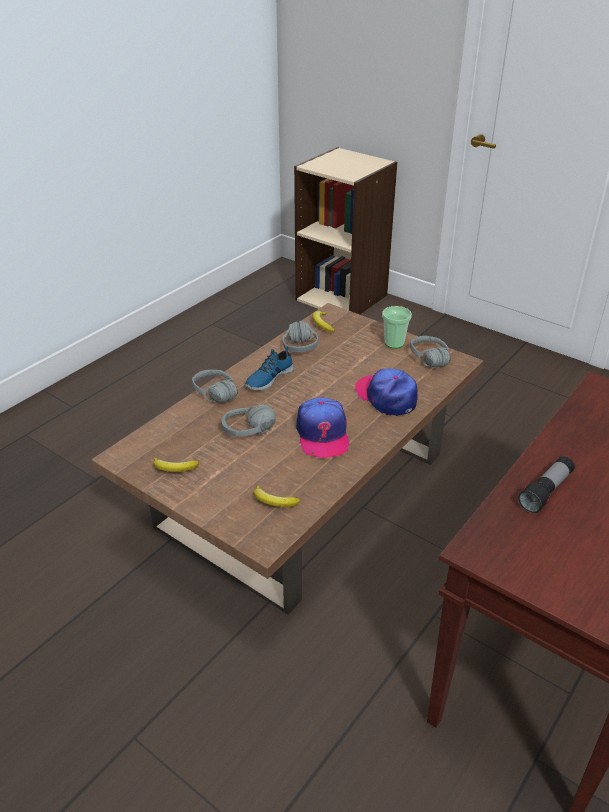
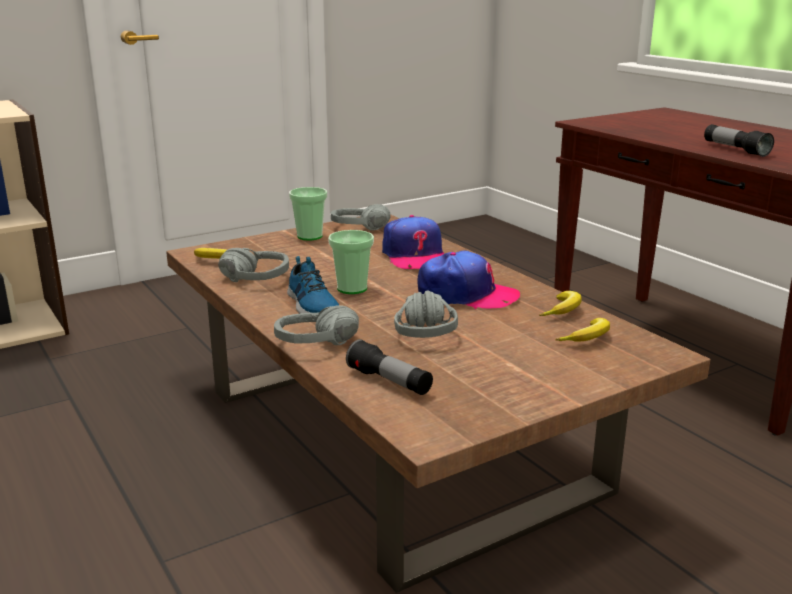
camera: 70 degrees left, 15 degrees down
banana [153,457,199,472] -> banana moved to [539,291,582,316]
cap [355,368,418,416] -> cap turned 90 degrees counterclockwise [382,215,444,269]
none -> cup [328,230,374,294]
none -> flashlight [346,339,433,395]

